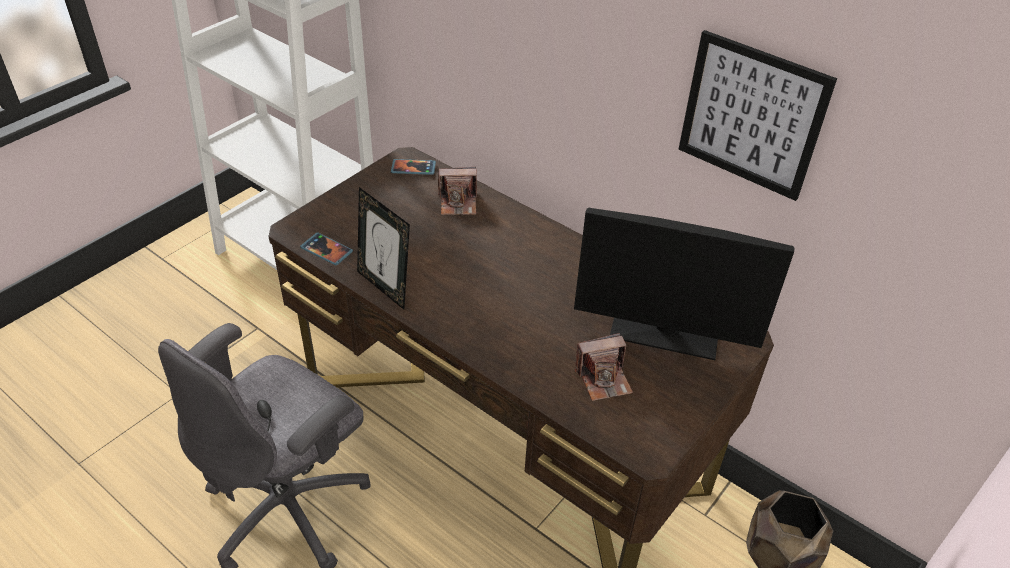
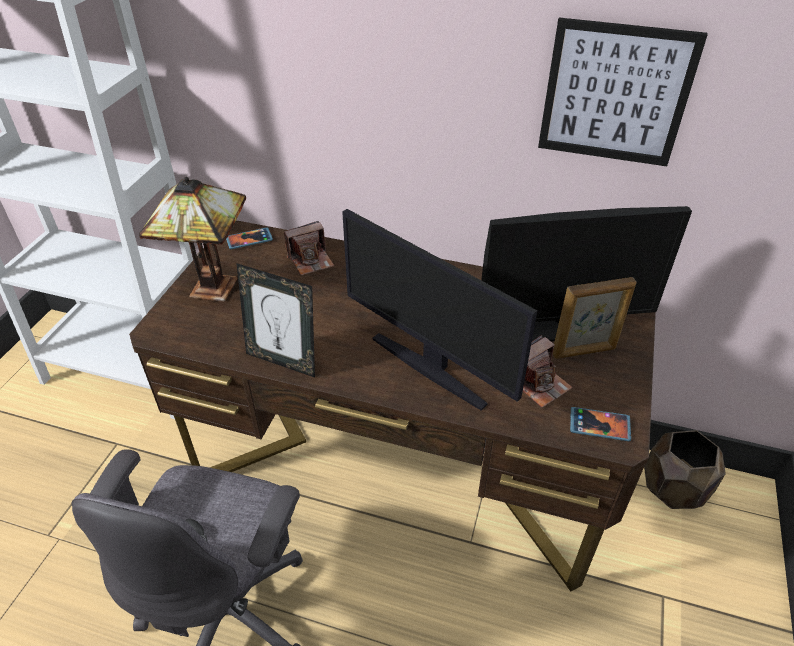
camera: 20 degrees left, 0 degrees up
phone [300,232,353,265] -> phone moved to [570,407,631,441]
none -> table lamp [139,177,246,302]
none -> monitor [342,209,537,411]
none -> picture frame [553,277,636,359]

